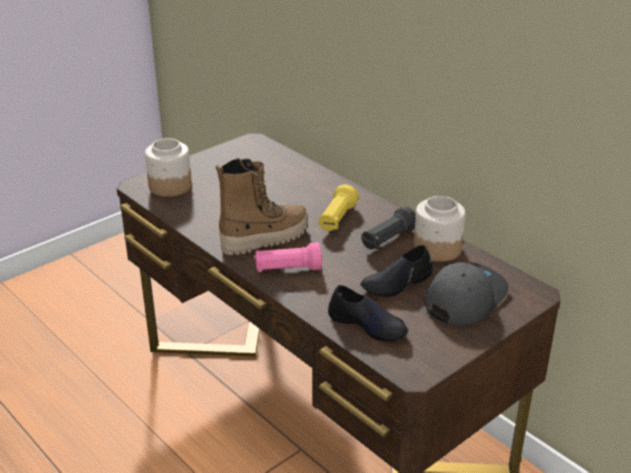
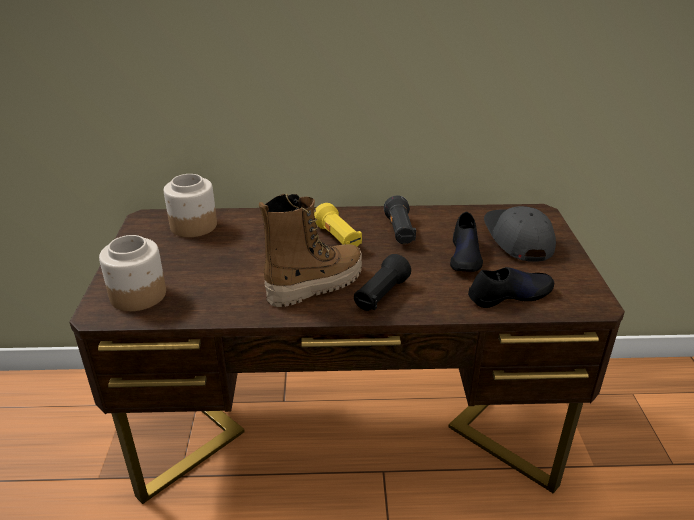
camera: 50 degrees left, 0 degrees up
boot [216,158,308,255] -> boot turned 45 degrees clockwise [259,194,362,307]
pink flashlight [254,242,322,272] -> black flashlight [354,254,411,311]
jar [414,196,465,262] -> jar moved to [164,174,217,237]

